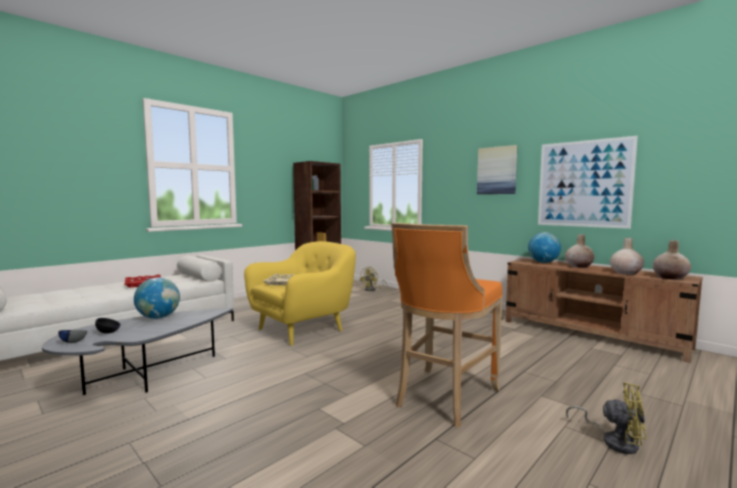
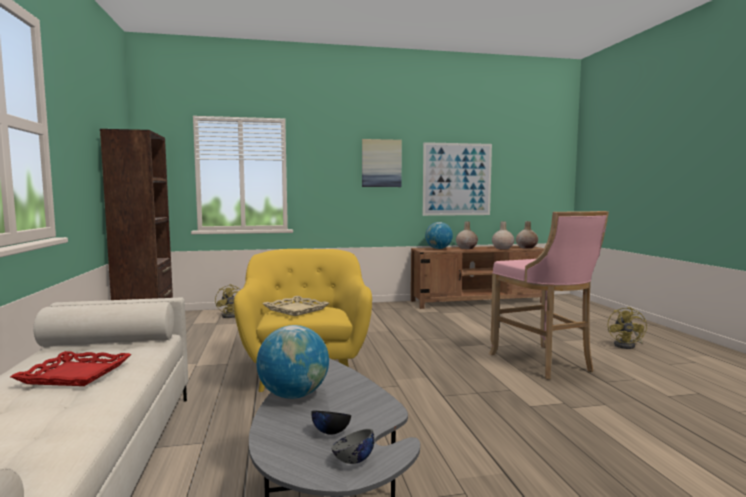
camera: 55 degrees left, 0 degrees up
orange stool [391,223,503,427] -> pink stool [489,211,609,379]
yellow fan [566,382,647,454] -> yellow fan turned 135 degrees clockwise [608,307,647,349]

